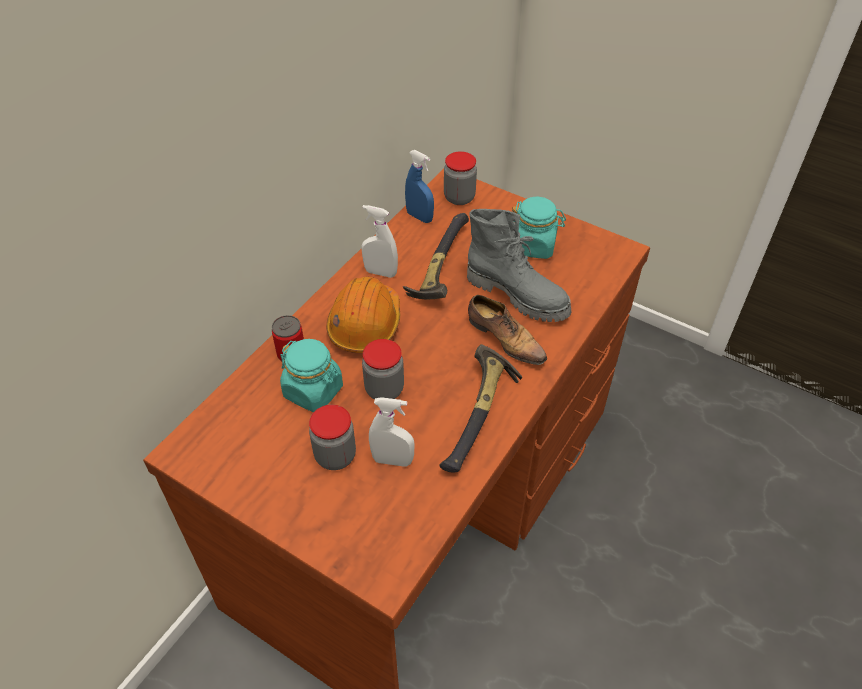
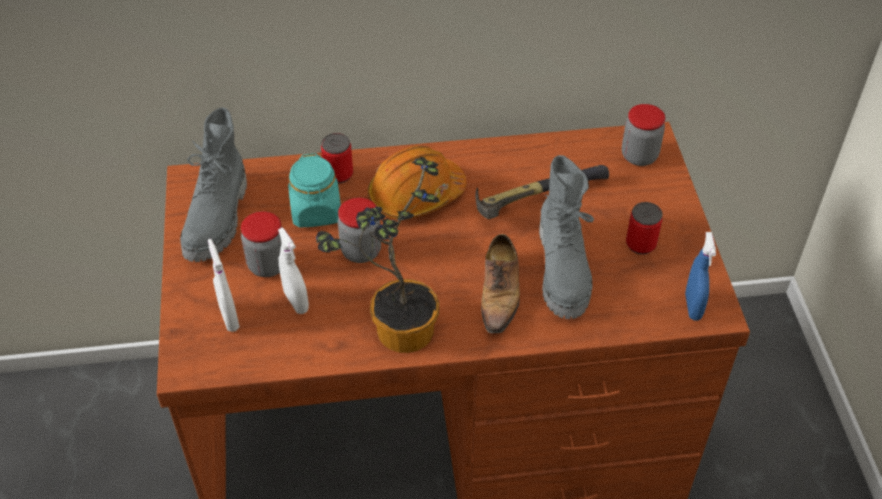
camera: 50 degrees right, 0 degrees up
white spray bottle [362,205,398,278] -> white spray bottle moved to [208,239,240,332]
blue spray bottle [405,150,434,223] -> blue spray bottle moved to [685,232,716,321]
hammer [440,344,522,473] -> potted plant [316,157,439,353]
turquoise jar [512,197,566,259] -> can [626,202,663,255]
none -> grey boot [180,107,247,262]

